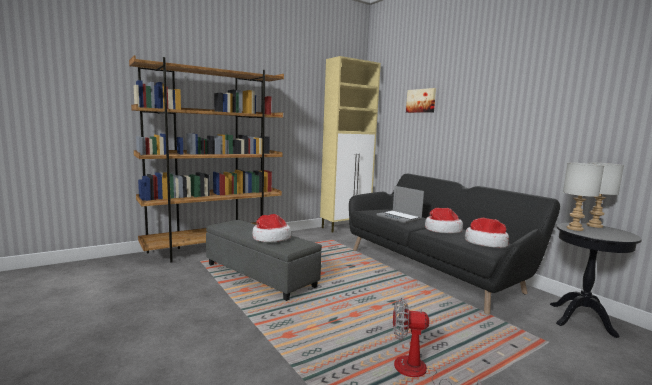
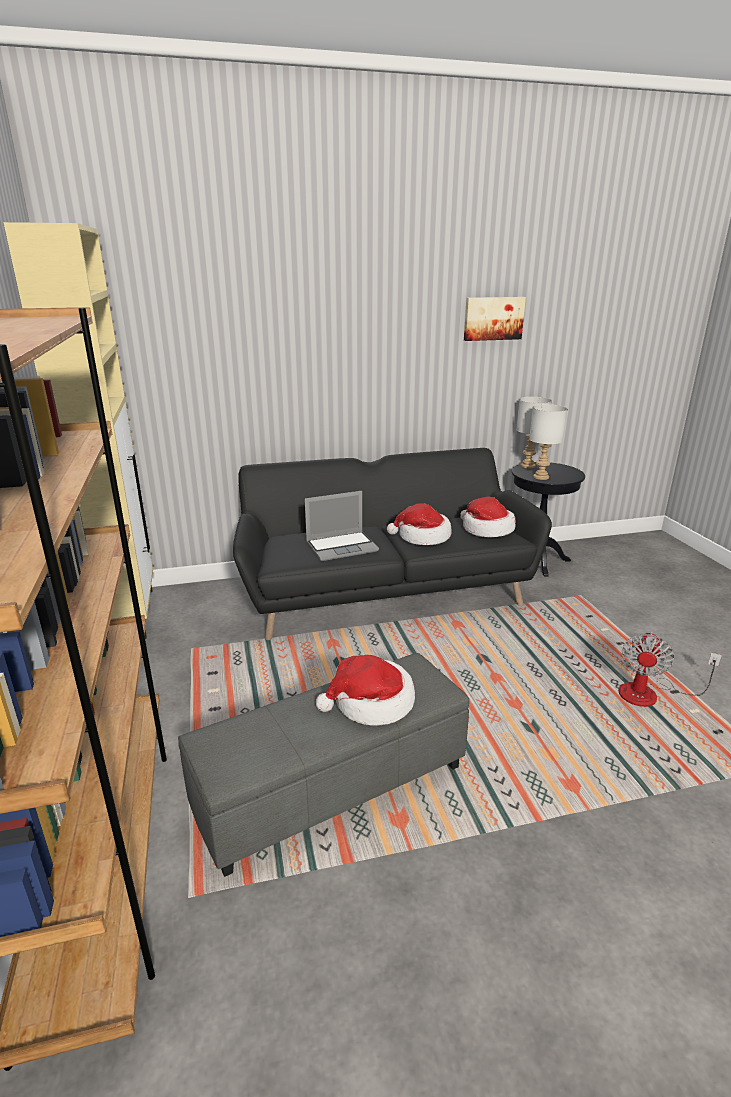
camera: 70 degrees left, 15 degrees up
picture [406,88,436,113] -> picture moved to [464,297,526,341]

